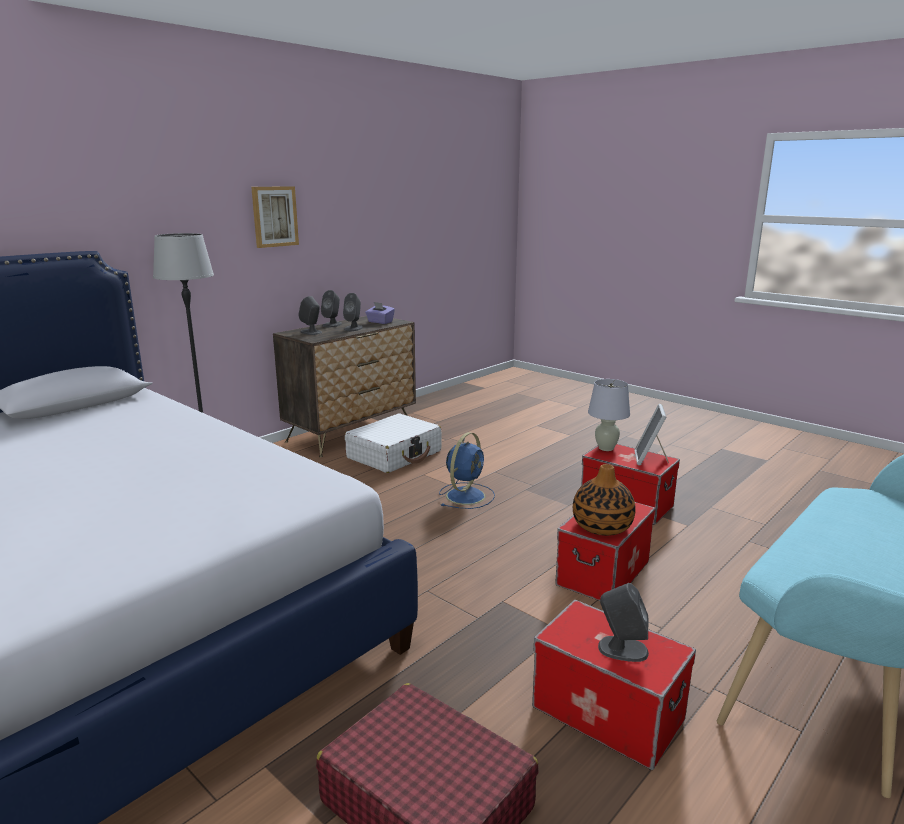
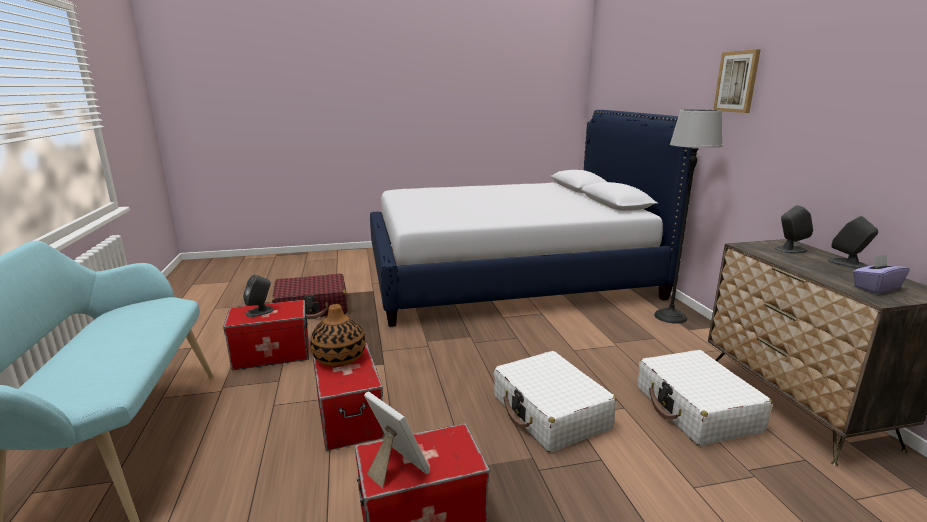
camera: 125 degrees right, 0 degrees up
picture [251,186,299,248] -> picture moved to [713,49,761,113]
grey speaker [343,293,363,331] -> none
blue fan [439,432,495,509] -> white suitcase [494,351,617,453]
white table lamp [588,379,630,451] -> none

